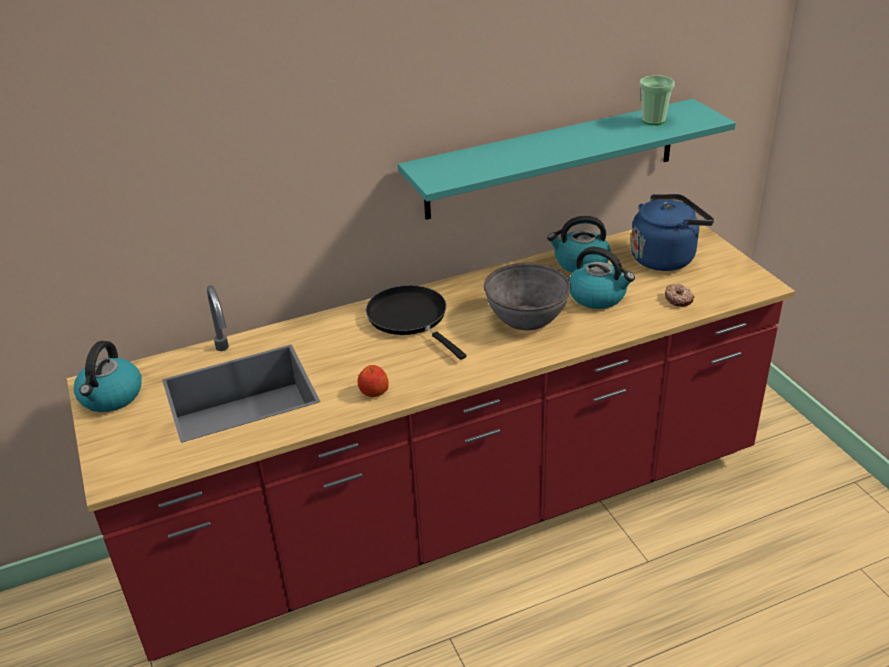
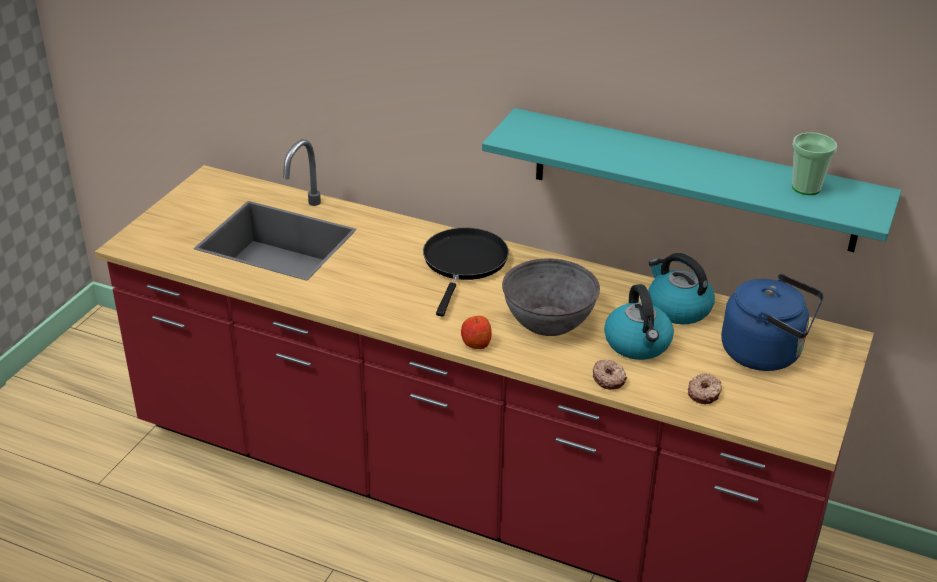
camera: 45 degrees right, 0 degrees up
kettle [74,341,141,412] -> none
apple [358,365,389,397] -> apple moved to [461,316,492,349]
none -> donut [593,360,627,390]

